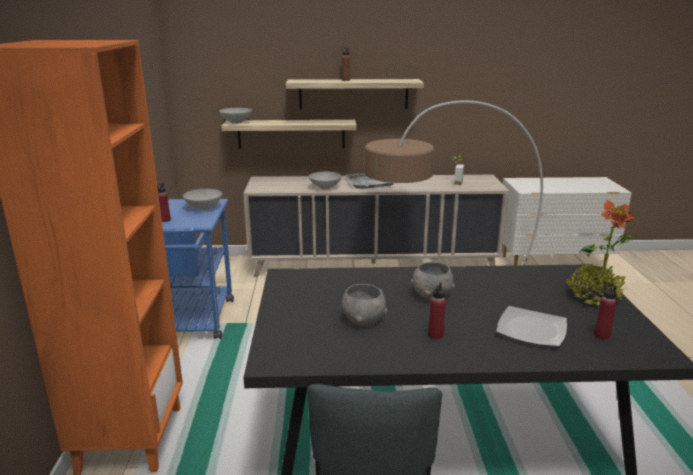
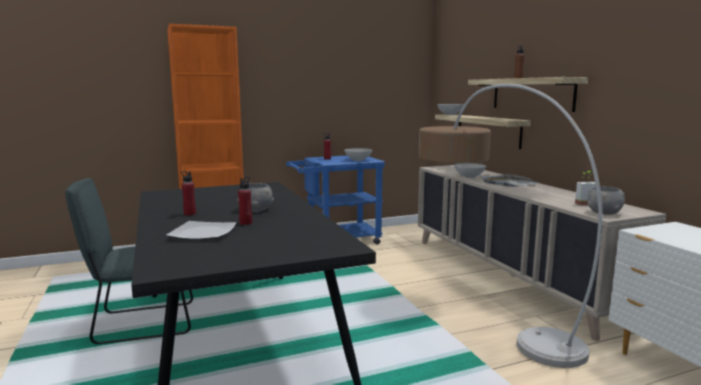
camera: 70 degrees right, 10 degrees down
grey bowl [342,284,387,326] -> grey bowl moved to [587,186,625,215]
potted plant [566,200,637,305] -> none
red bottle [594,282,617,340] -> red bottle moved to [238,177,252,225]

